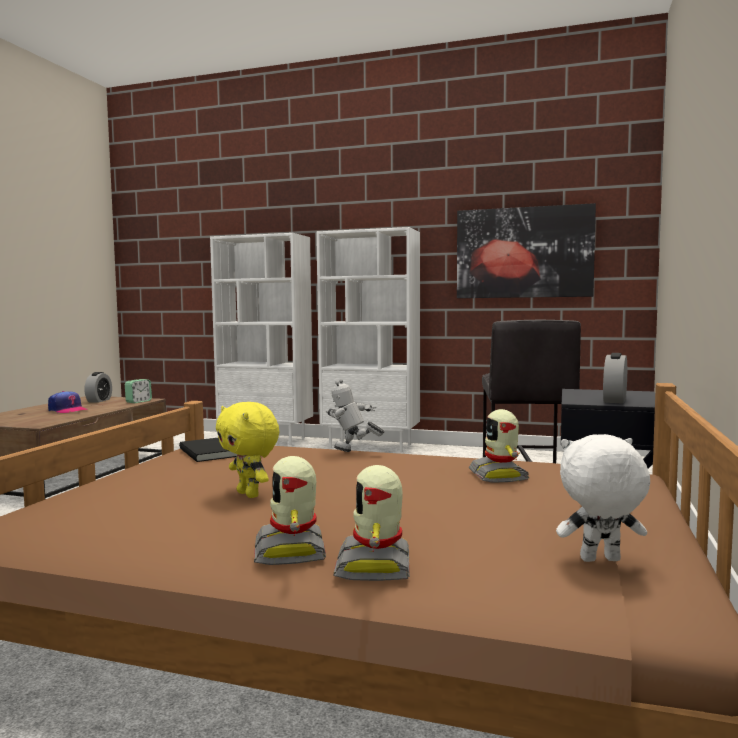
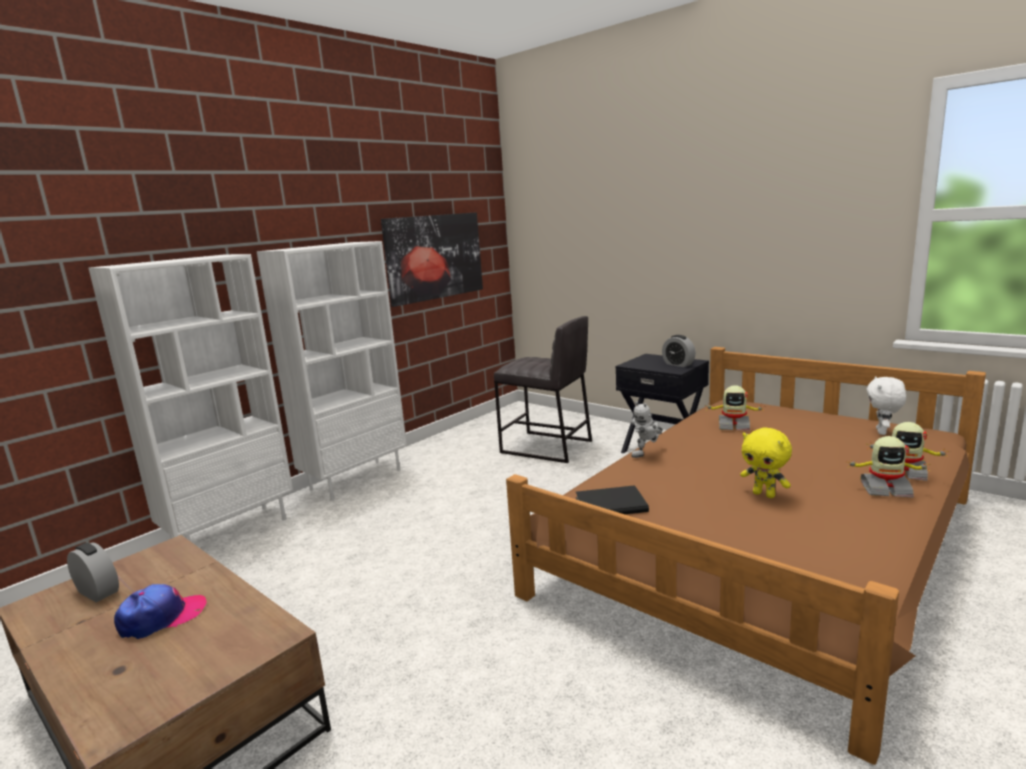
camera: 65 degrees left, 10 degrees up
alarm clock [125,379,152,403] -> none
yellow plush toy [216,402,279,498] -> yellow plush toy turned 60 degrees clockwise [740,428,792,498]

